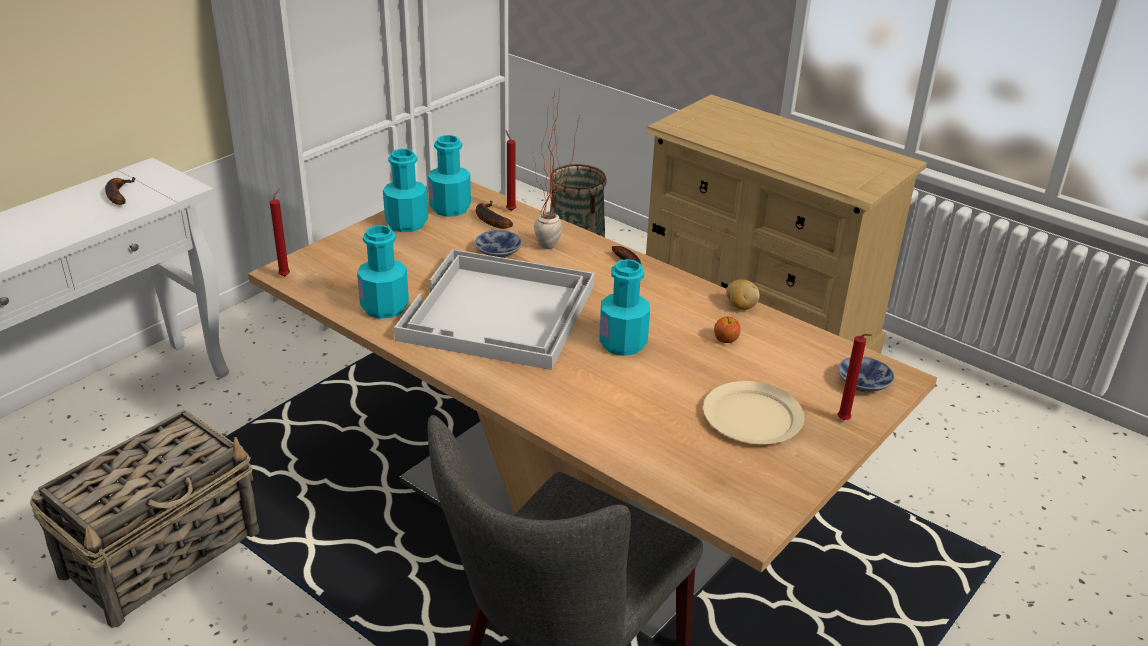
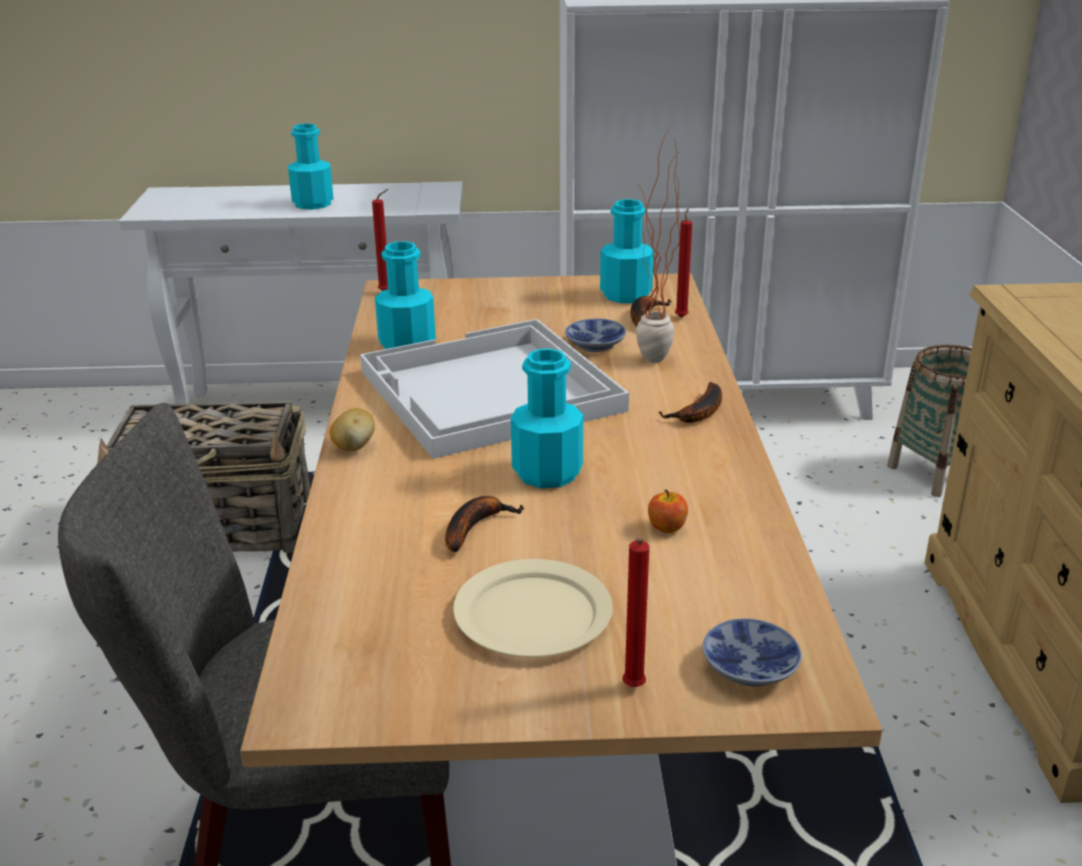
camera: 50 degrees right, 5 degrees down
banana [105,177,136,205] -> banana moved to [445,496,524,552]
turquoise bottle [383,149,428,232] -> turquoise bottle moved to [288,124,334,209]
potato [726,279,759,310] -> potato moved to [329,408,375,451]

